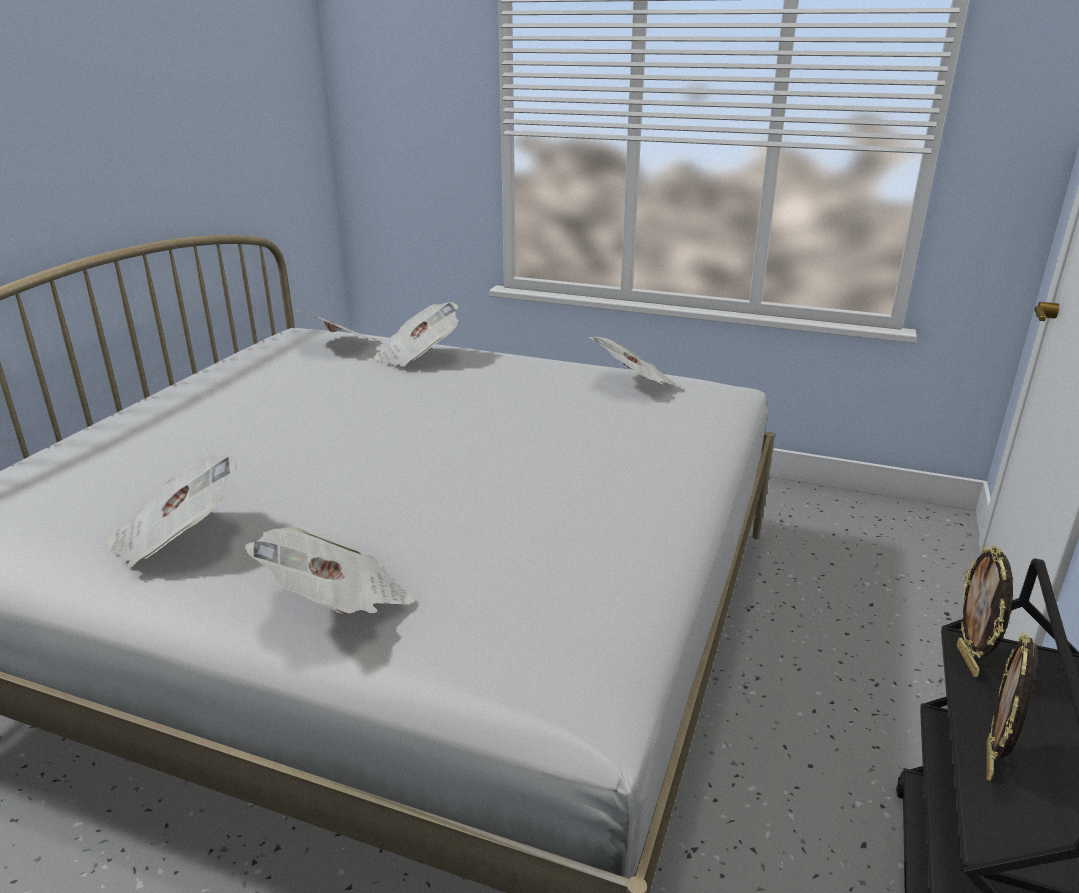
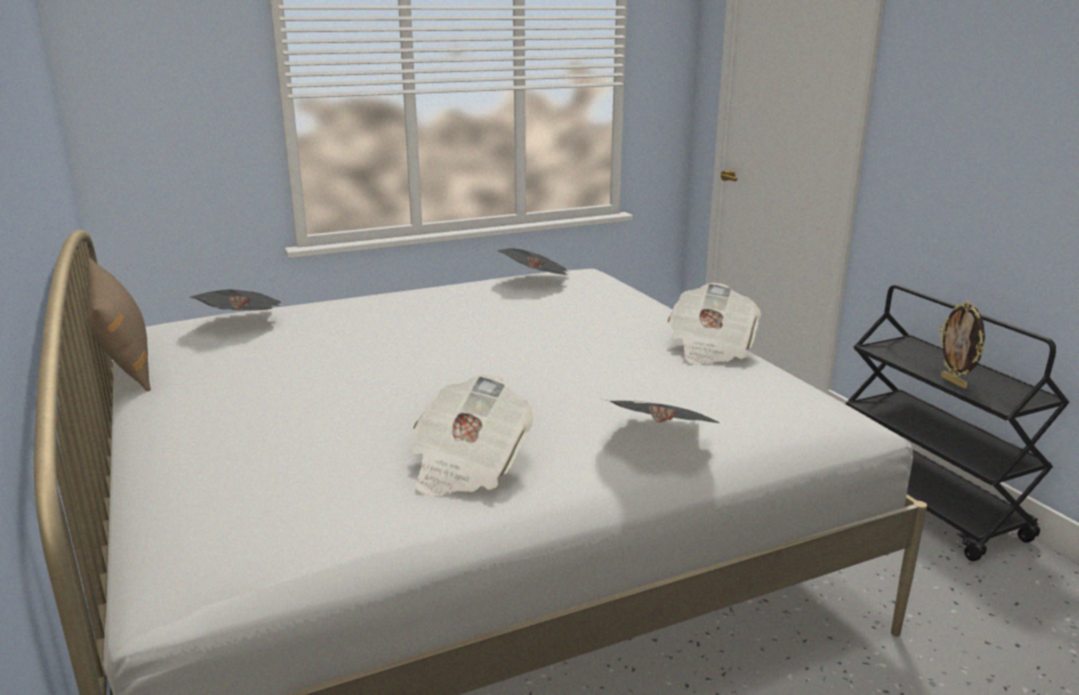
camera: 45 degrees left, 5 degrees down
newspaper [374,302,459,367] -> newspaper moved to [668,283,761,365]
picture frame [957,545,1013,677] -> none
none -> brown pillow [87,257,151,392]

